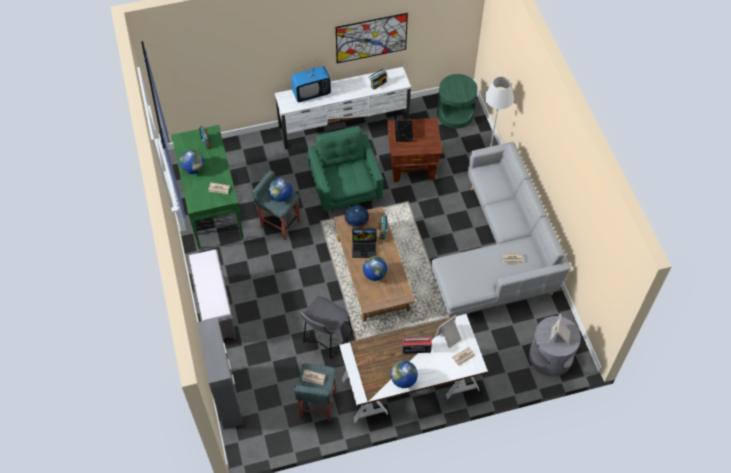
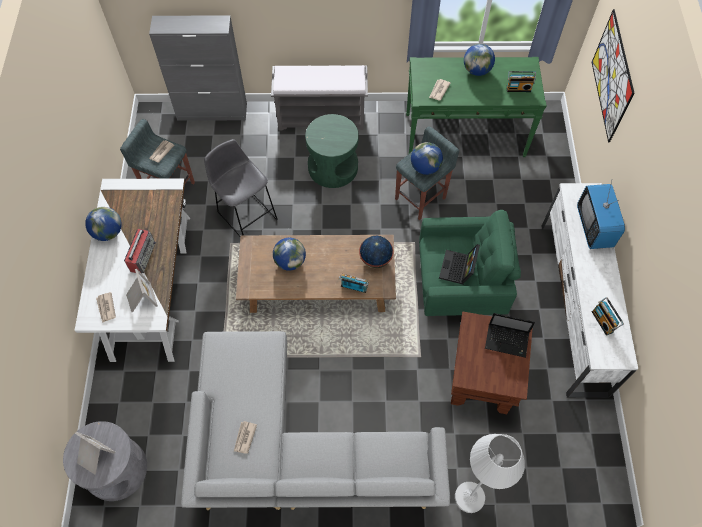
camera: 105 degrees right, 5 degrees up
picture [335,13,408,63] -> picture moved to [592,9,635,143]
laptop [352,228,377,258] -> laptop moved to [439,244,480,284]
green side table [437,74,478,128] -> green side table moved to [305,114,359,188]

